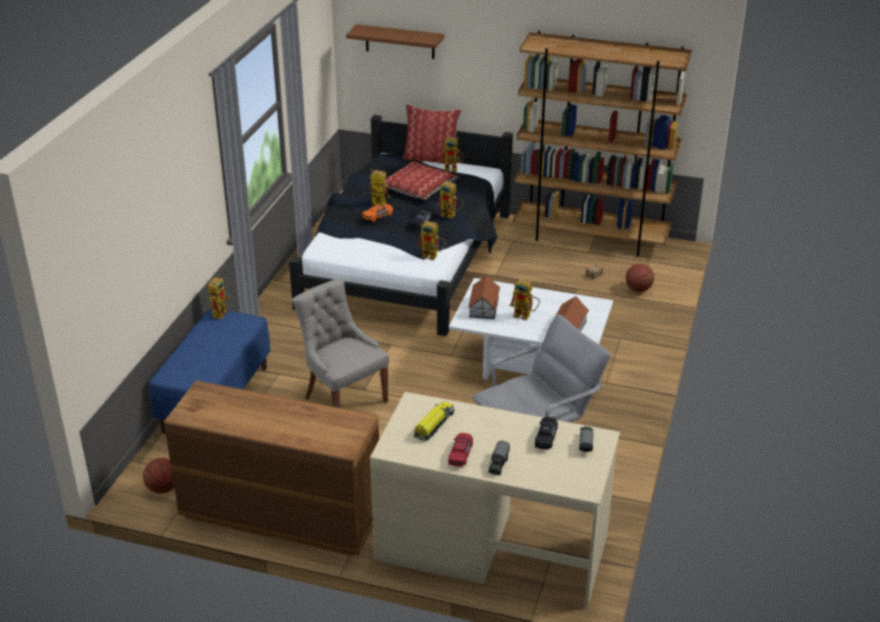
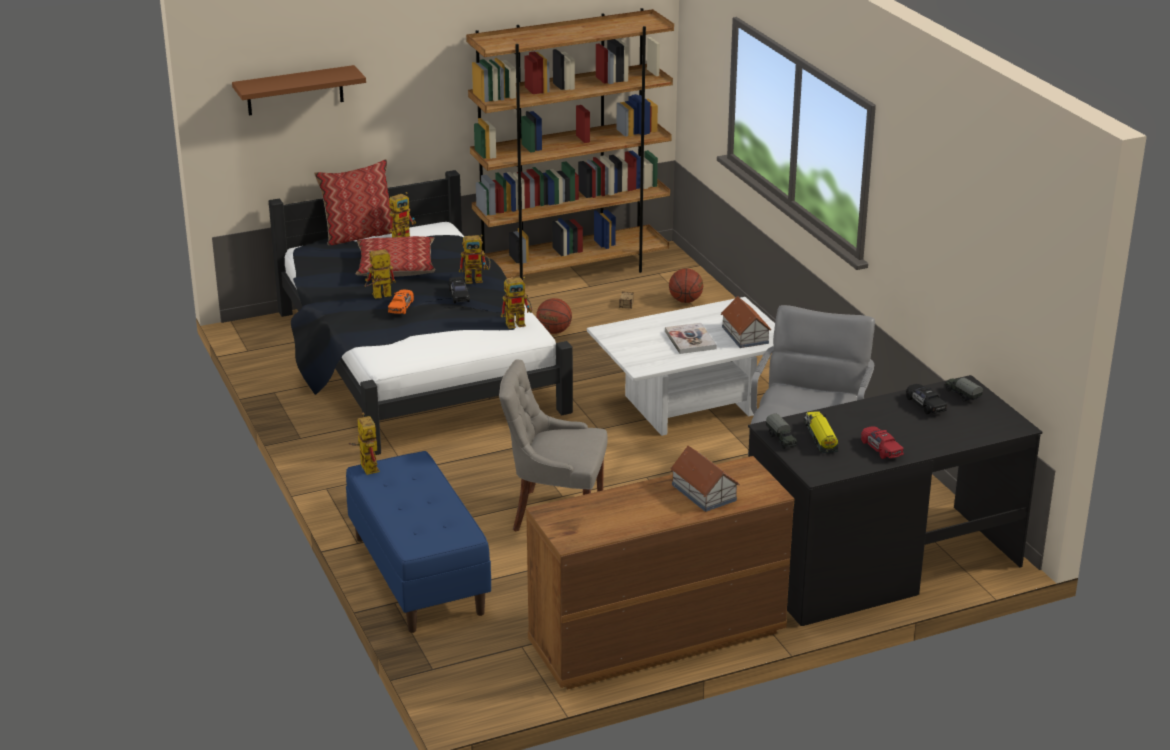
camera: 40 degrees left, 5 degrees down
basketball [143,458,174,494] -> basketball moved to [536,298,572,334]
beige desk [370,392,620,608] -> black desk [748,375,1042,626]
toy house [468,275,500,319] -> toy house moved to [670,446,740,512]
toy truck [488,440,510,475] -> toy truck moved to [766,413,797,449]
toy robot [510,278,540,320] -> book [665,323,717,354]

